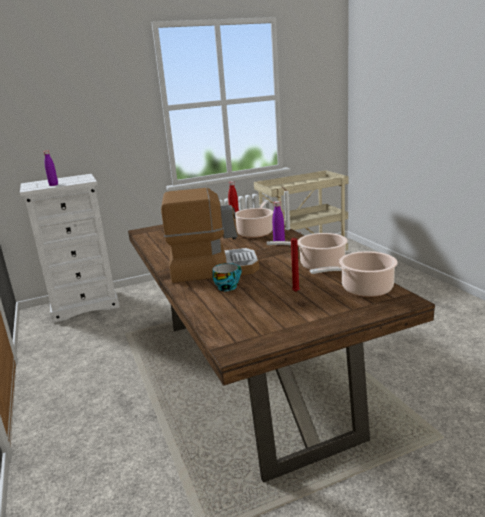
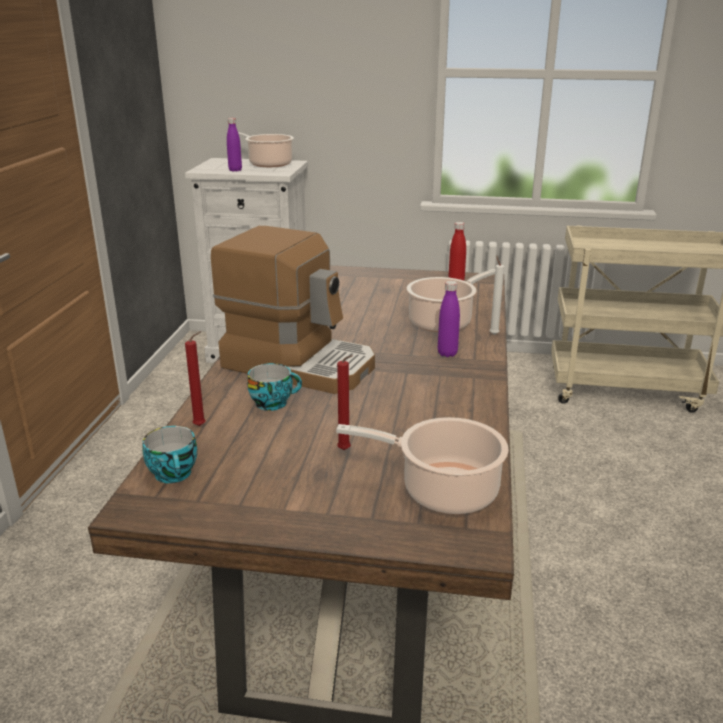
camera: 30 degrees right, 5 degrees up
cooking pot [267,233,348,270] -> cooking pot moved to [226,131,294,167]
none -> cup [142,426,197,483]
none -> red candle [185,331,205,426]

